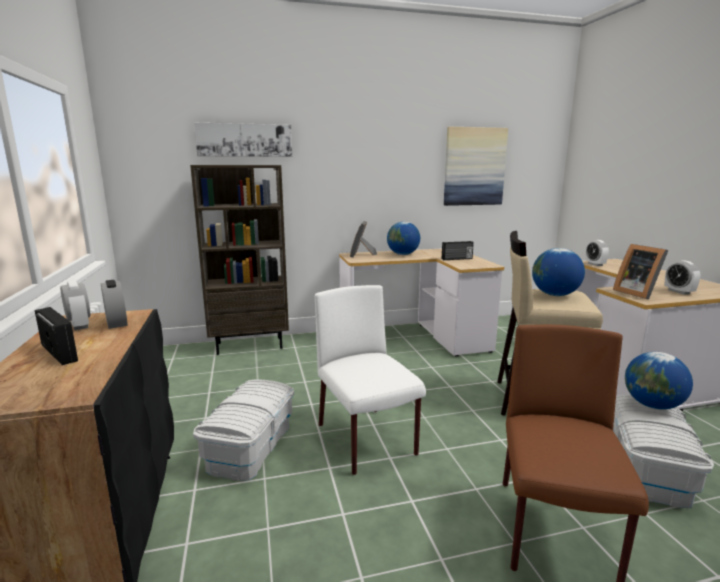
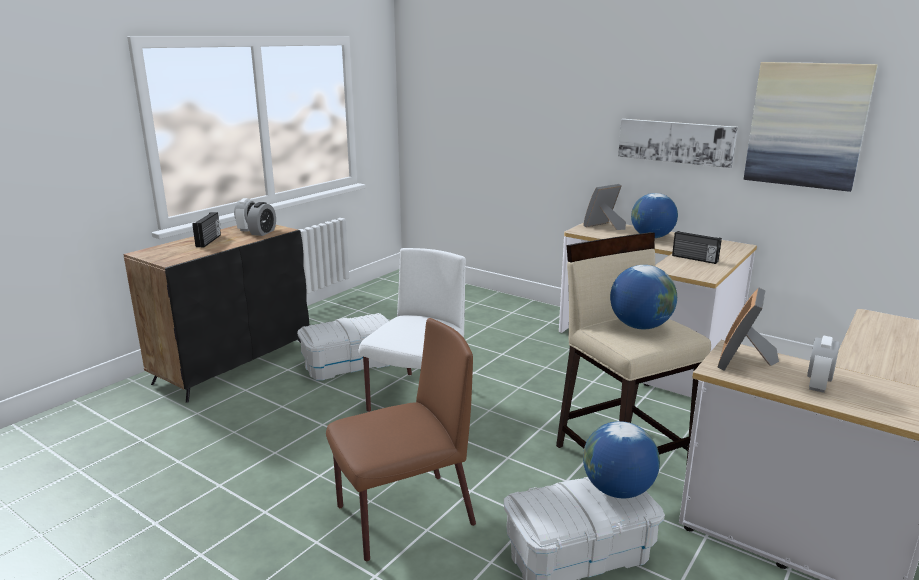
camera: 50 degrees right, 5 degrees up
brown bookcase [190,165,289,355] -> none
picture [194,123,292,157] -> picture moved to [618,119,738,168]
alarm clock [586,240,609,266] -> none

